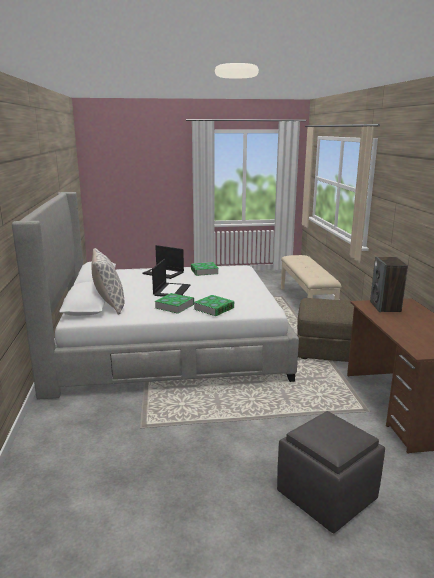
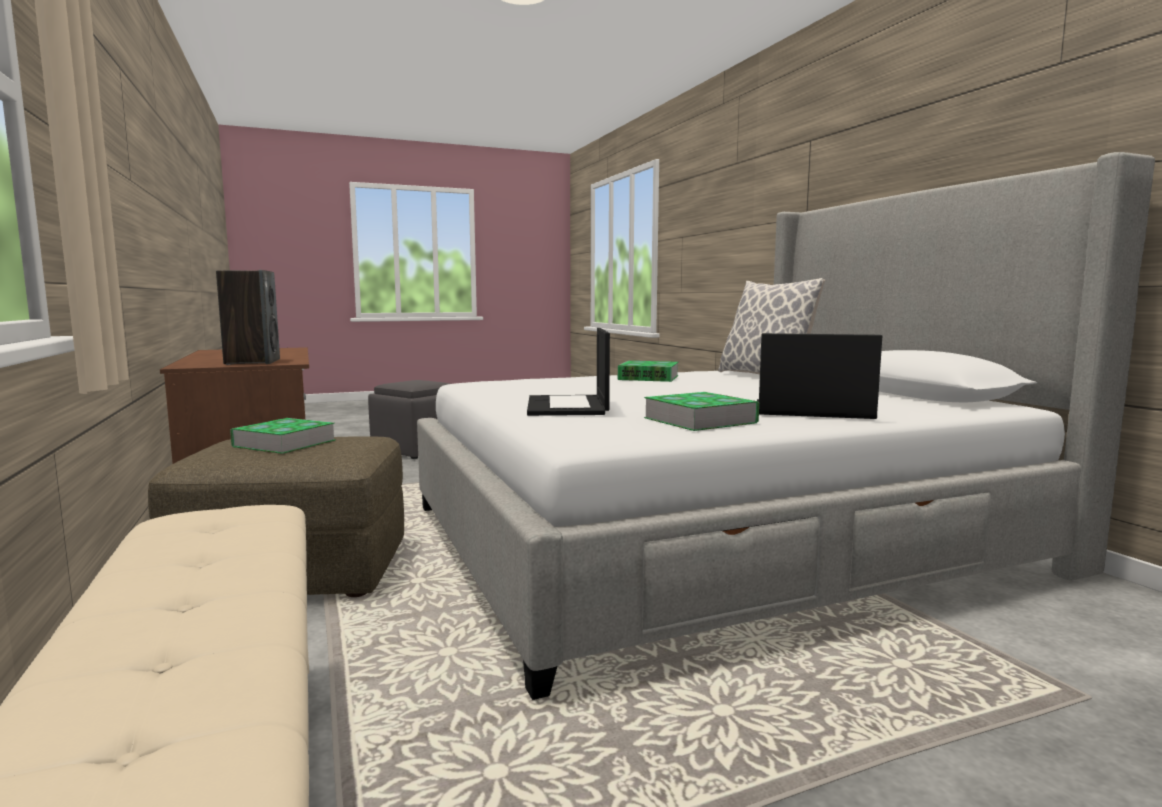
camera: 165 degrees right, 10 degrees down
laptop [152,259,190,297] -> laptop moved to [527,328,610,416]
book [194,295,234,316] -> book moved to [230,418,336,454]

